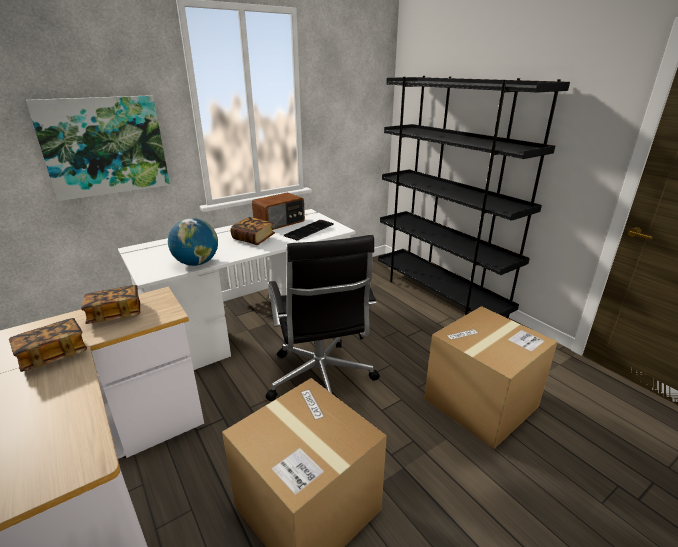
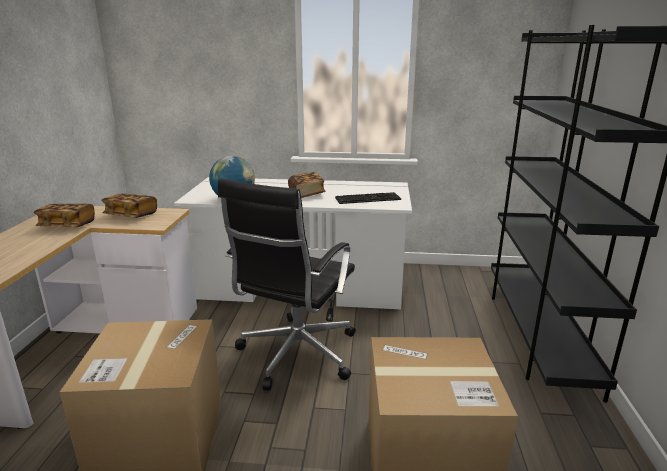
camera: 40 degrees right, 5 degrees down
picture [26,95,170,201] -> none
radio [252,192,305,230] -> none

